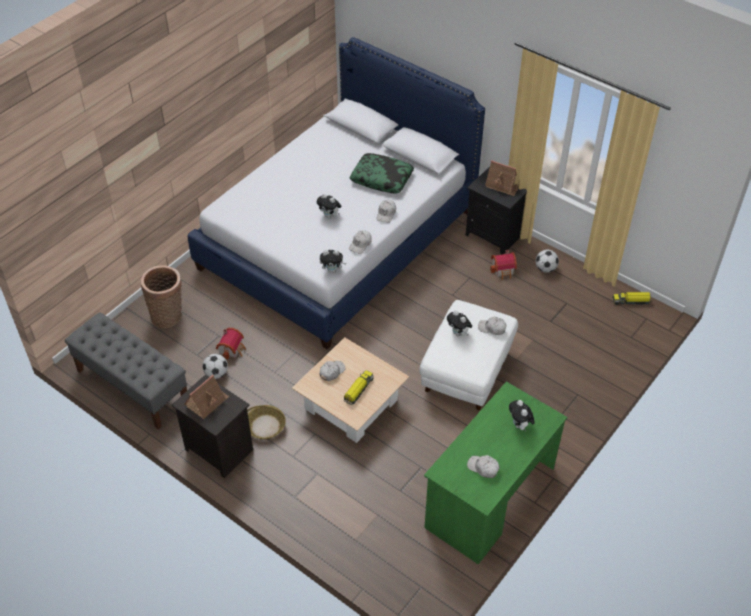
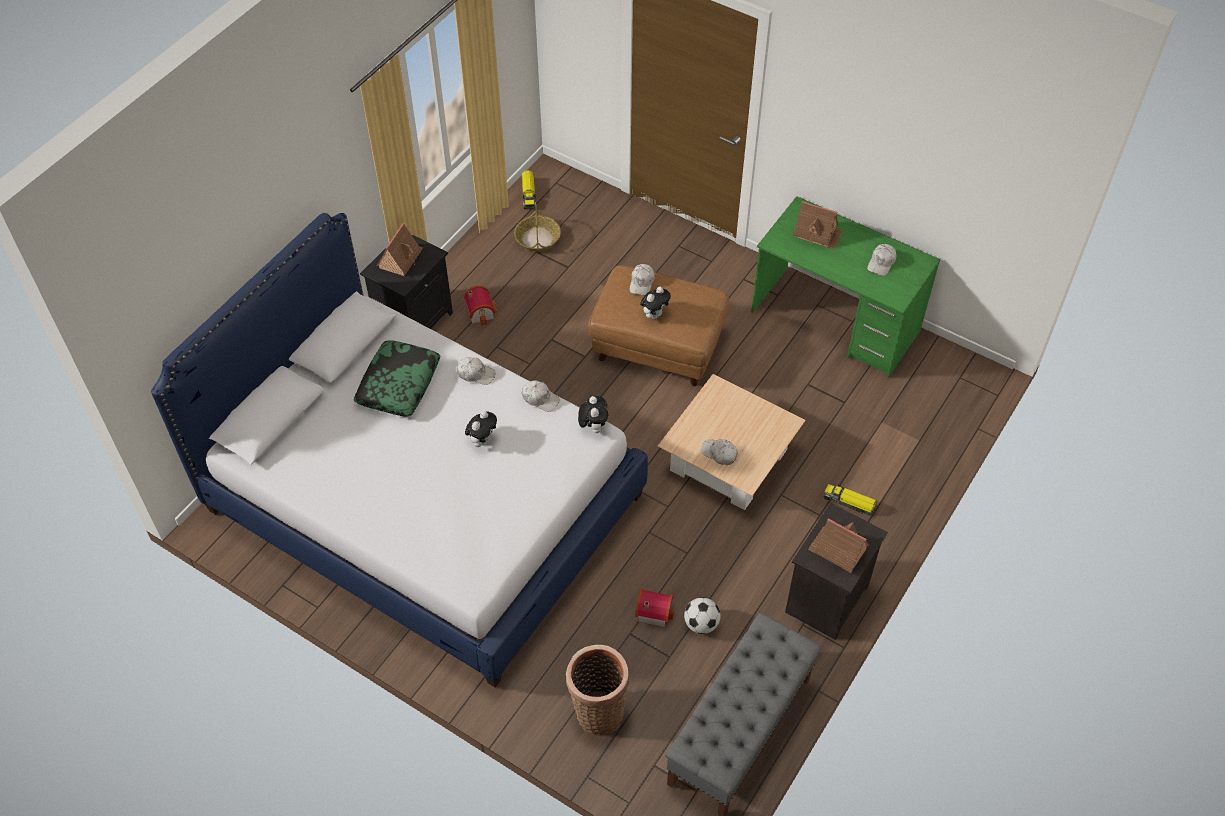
camera: 95 degrees left, 5 degrees up
basket [247,405,286,440] -> basket moved to [514,204,561,252]
toy truck [343,370,374,405] -> toy truck moved to [823,484,877,516]
white ottoman [419,300,518,410] -> brown ottoman [588,265,729,386]
plush toy [509,400,535,432] -> toy house [793,201,843,249]
football [536,250,559,273] -> none

